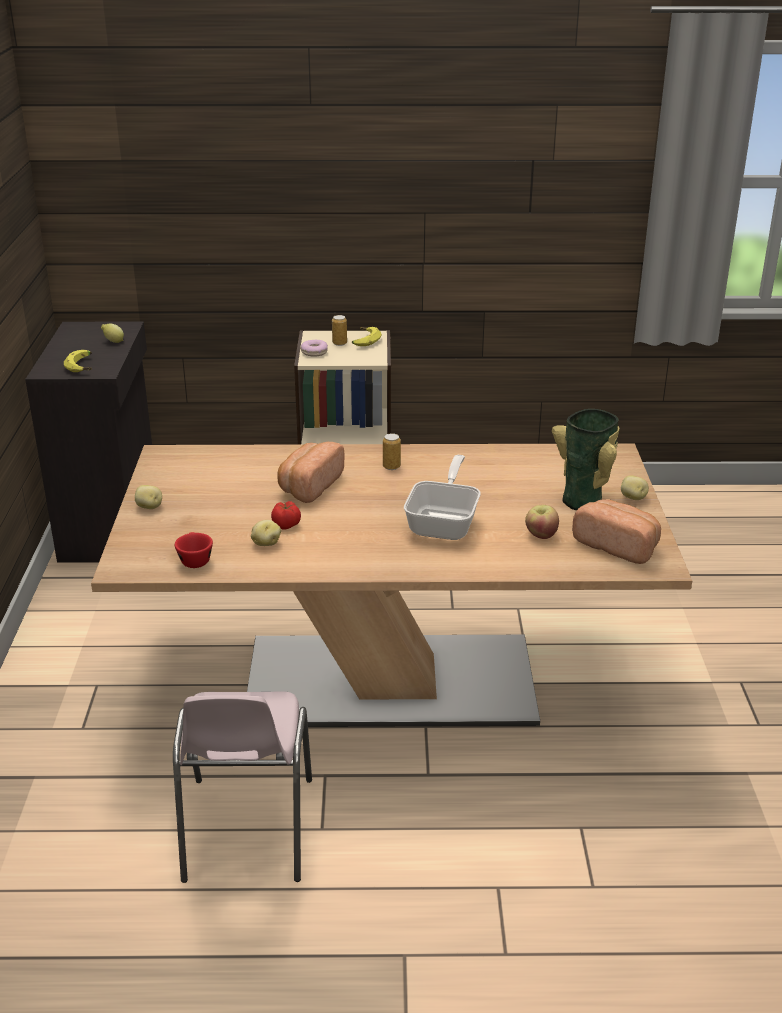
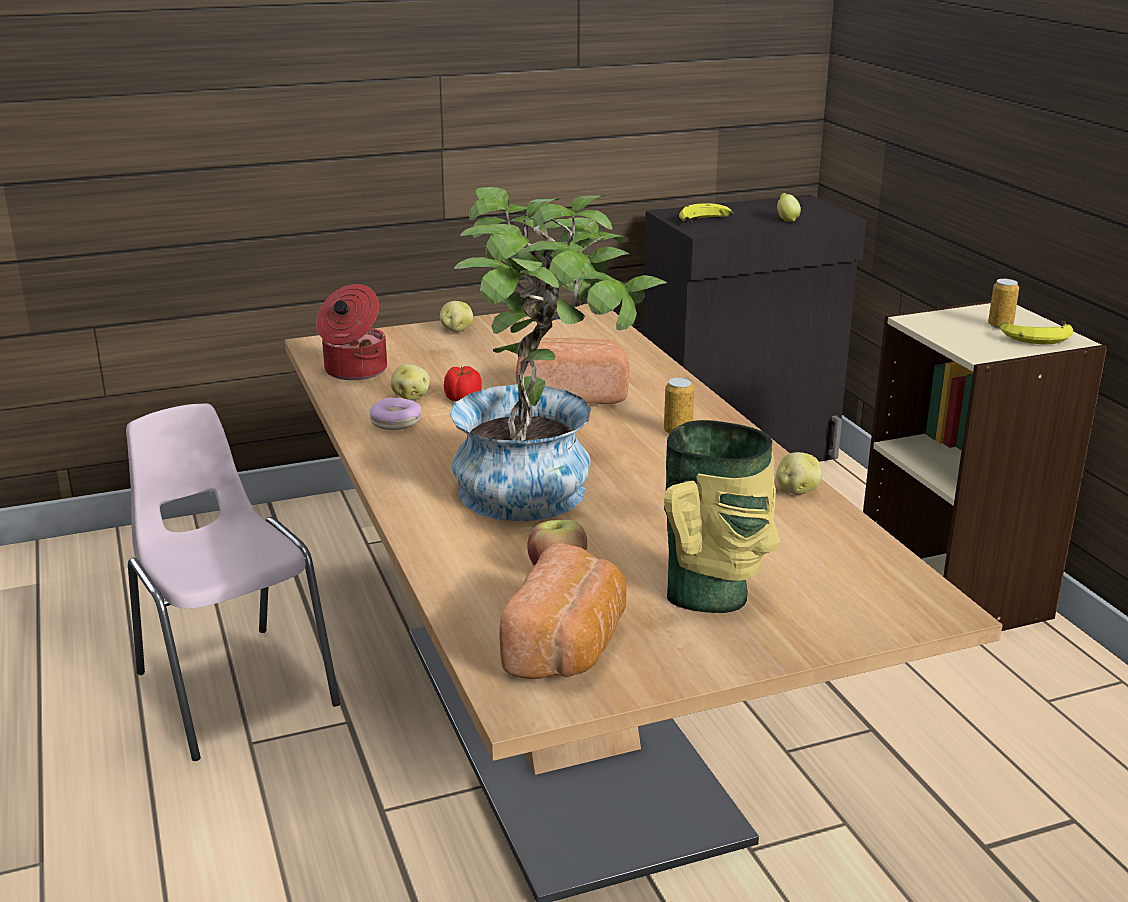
camera: 70 degrees right, 5 degrees down
pink chair [173,691,312,883] -> pink chair turned 75 degrees clockwise [126,403,340,761]
red cup [175,532,213,568] -> cooking pot [316,284,387,380]
donut [301,340,328,357] -> donut moved to [369,398,422,430]
frying pan [404,455,481,540] -> potted plant [450,187,667,521]
potato [621,475,649,500] -> potato moved to [776,452,821,495]

